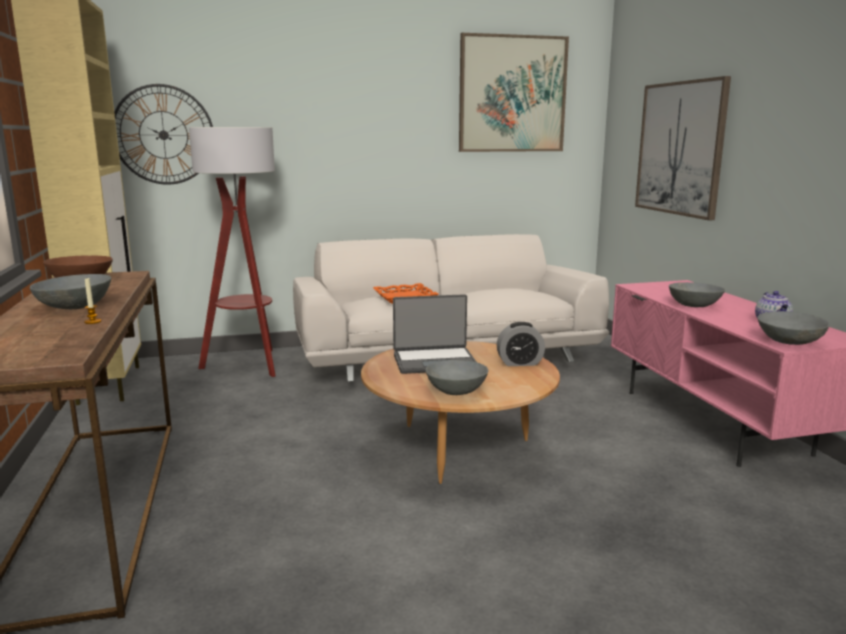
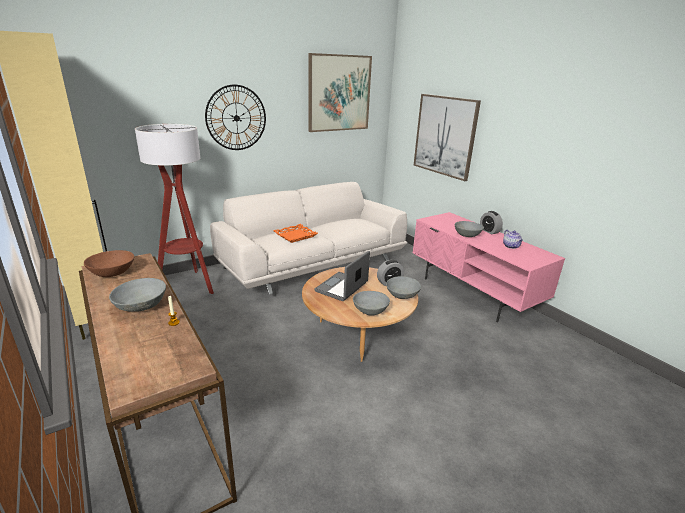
camera: 20 degrees left, 10 degrees up
wall clock [114,84,213,185] -> wall clock moved to [205,85,266,150]
laptop [393,294,476,374] -> laptop turned 150 degrees clockwise [314,251,370,301]
grey bowl [757,311,830,345] -> grey bowl moved to [386,276,421,299]
none -> alarm clock [480,211,503,234]

